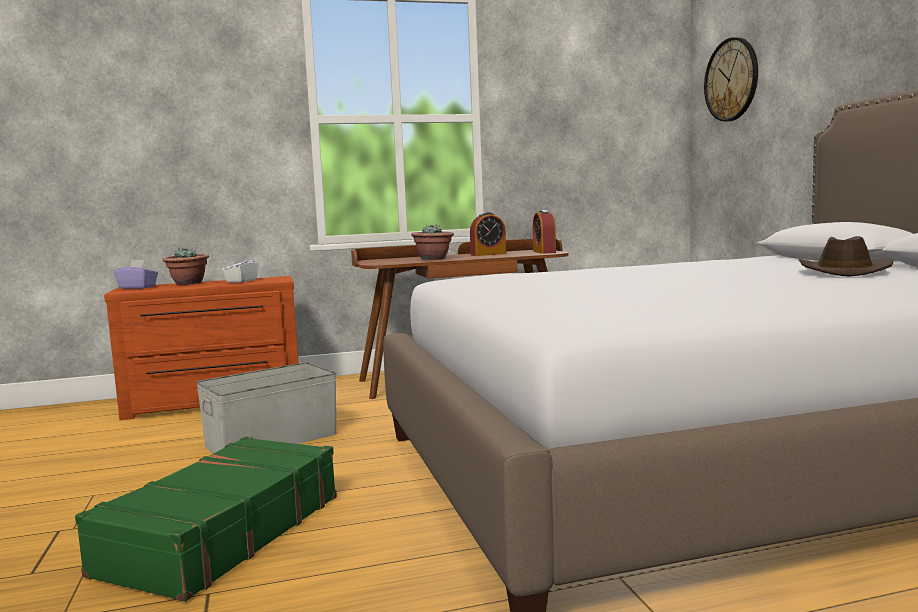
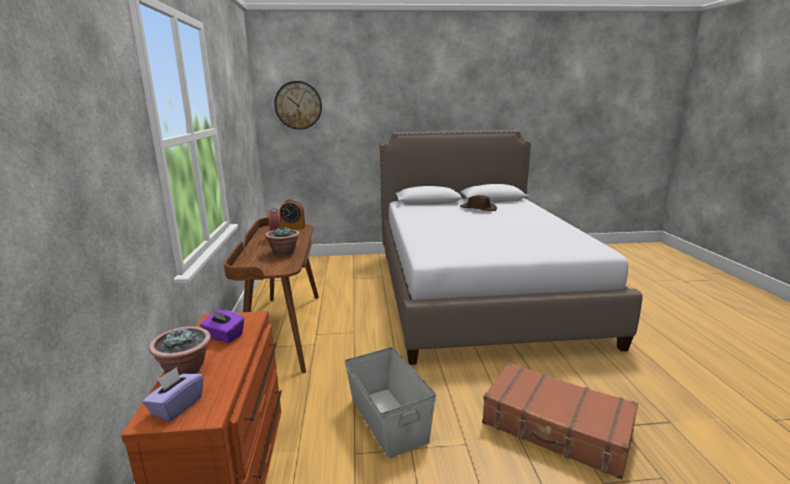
camera: 80 degrees left, 10 degrees up
green suitcase [75,437,337,602] -> brown suitcase [482,362,638,479]
white tissue box [222,254,259,283] -> purple tissue box [200,310,244,343]

